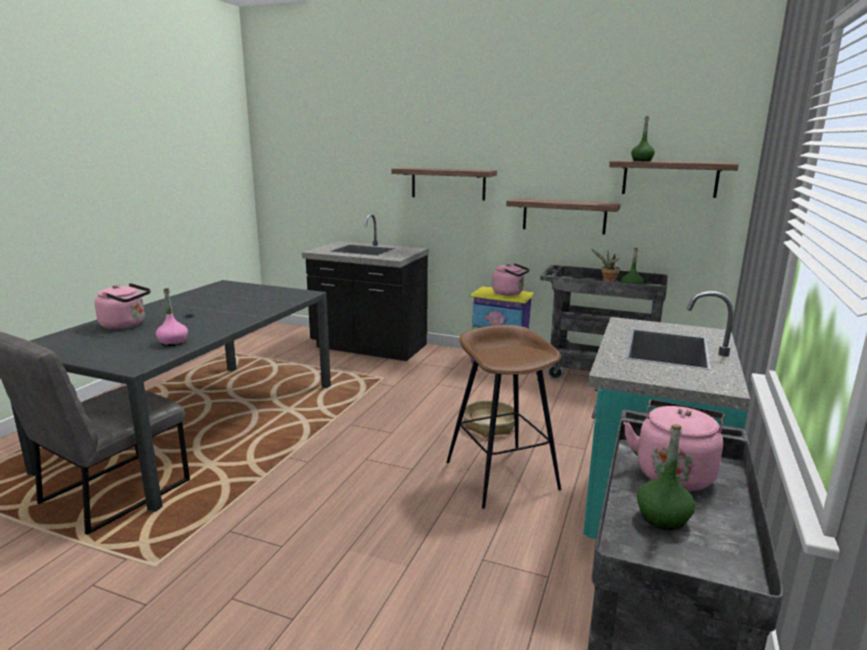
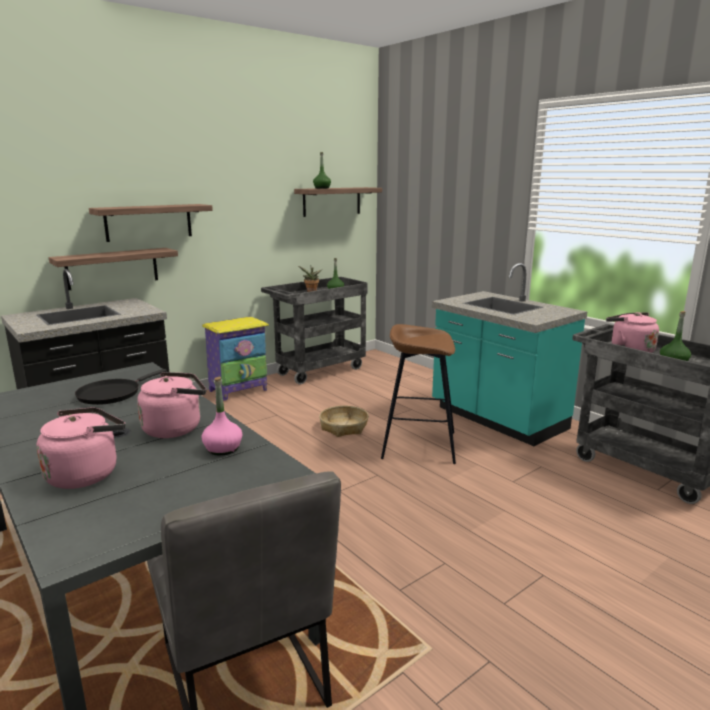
camera: 60 degrees left, 0 degrees up
pink kettle [492,263,530,296] -> pink kettle moved to [137,372,206,438]
shelf [506,198,621,234] -> shelf moved to [49,248,178,290]
none -> black frying pan [75,369,167,405]

